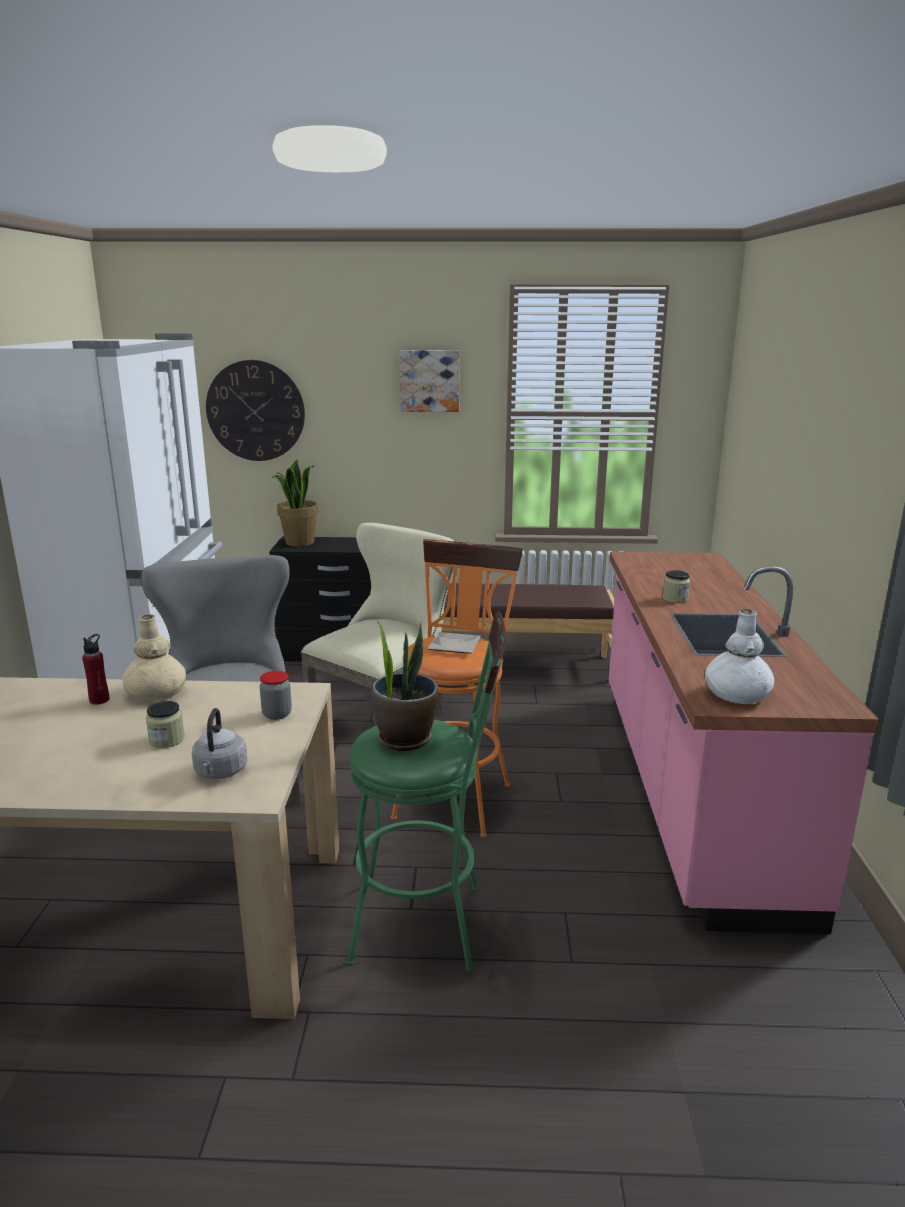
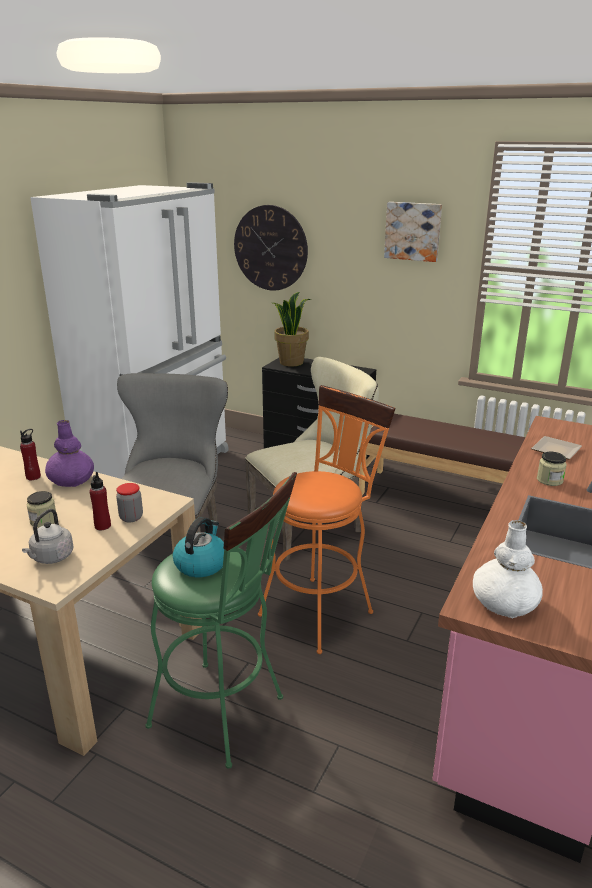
camera: 25 degrees right, 5 degrees up
beige vase [122,614,186,702] -> purple vase [45,420,94,487]
potted plant [373,621,438,751] -> kettle [173,517,224,577]
plate [428,632,481,654] -> plate moved to [531,436,582,459]
none -> red bottle [89,472,111,530]

